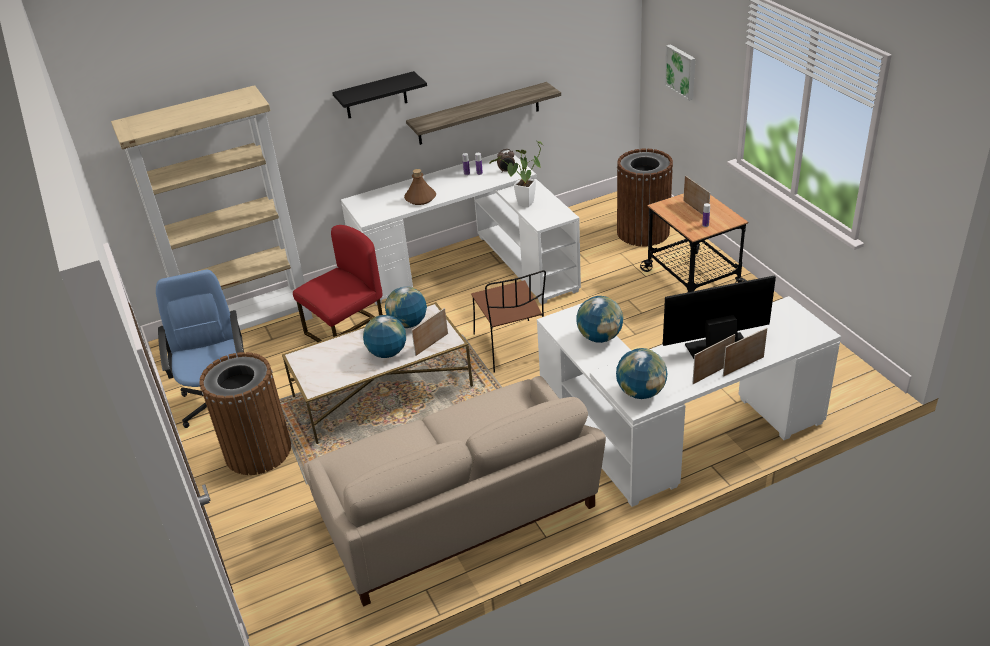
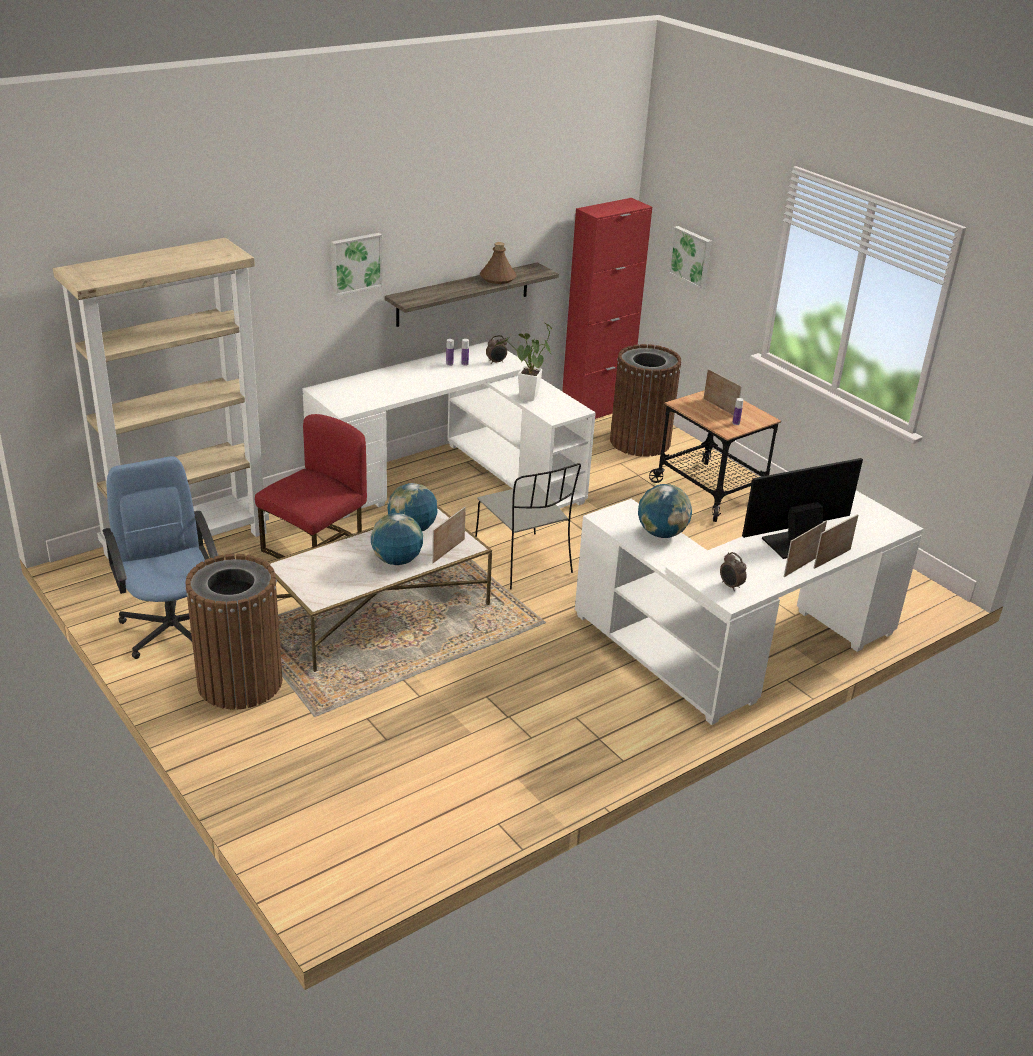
camera: 15 degrees left, 5 degrees down
beige sofa [304,376,606,606] -> none
black shelf [332,71,427,118] -> picture [331,233,383,296]
brown bottle [404,169,436,205] -> brown bottle moved to [480,242,517,284]
brown chair [471,270,546,373] -> grey chair [475,463,581,589]
globe [616,348,668,399] -> alarm clock [720,552,747,591]
none -> red cabinet [562,198,652,419]

